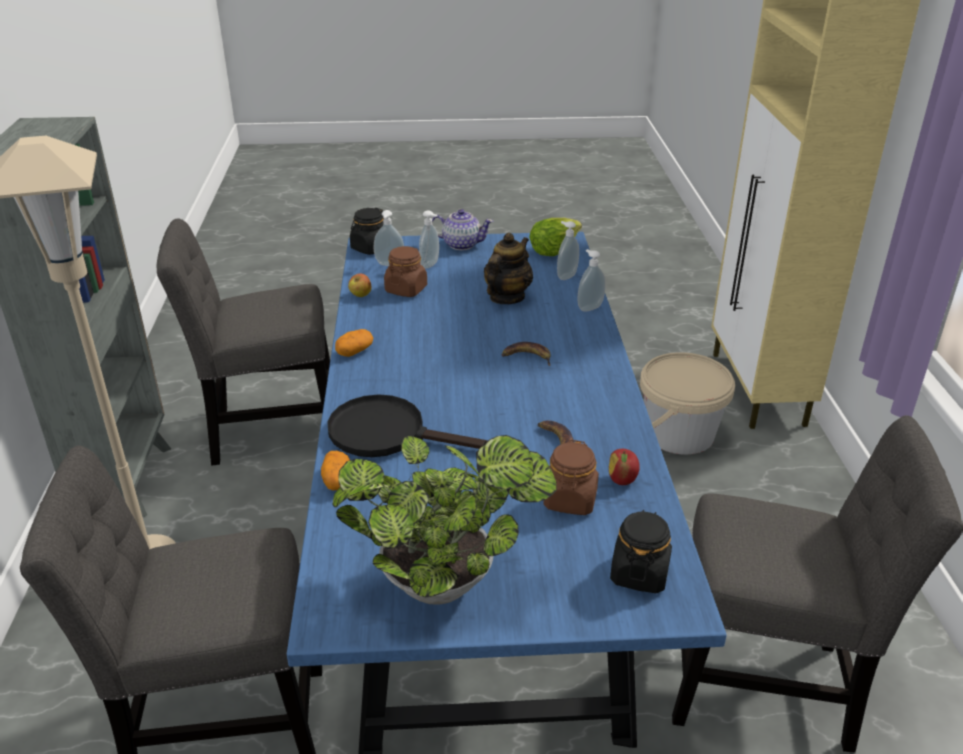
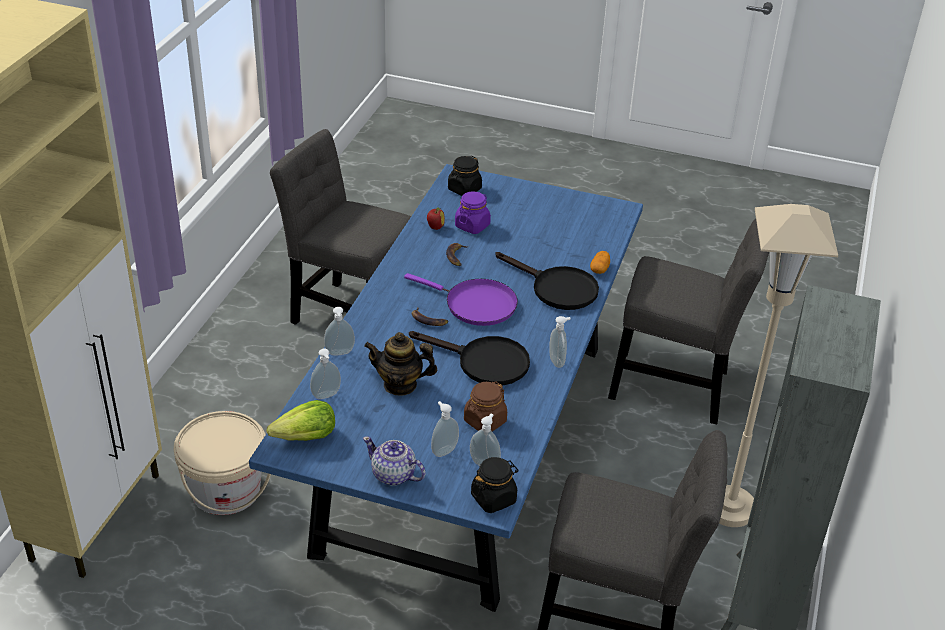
camera: 160 degrees left, 5 degrees up
potted plant [332,435,557,605] -> none
potato [335,329,373,357] -> soap dispenser [549,316,571,368]
apple [348,273,372,297] -> none
teapot [484,233,533,304] -> teapot turned 45 degrees clockwise [364,332,437,396]
brown jar [544,440,599,515] -> purple jar [455,191,491,234]
none -> purple frying pan [404,273,518,326]
none -> black frying pan [409,331,530,386]

